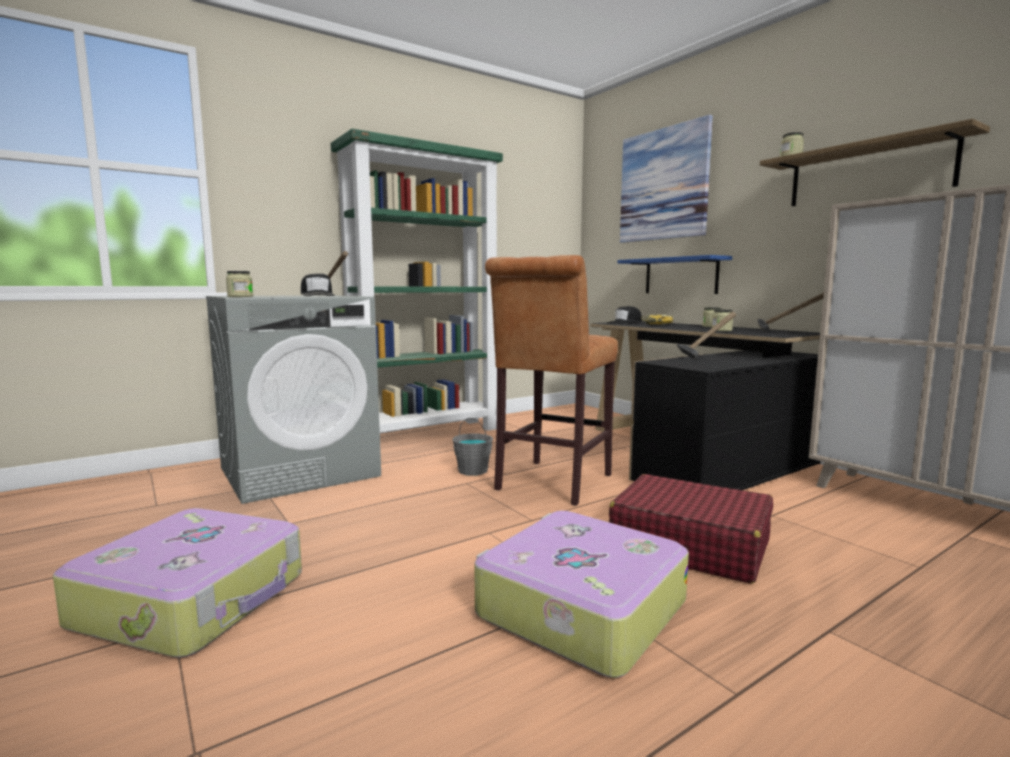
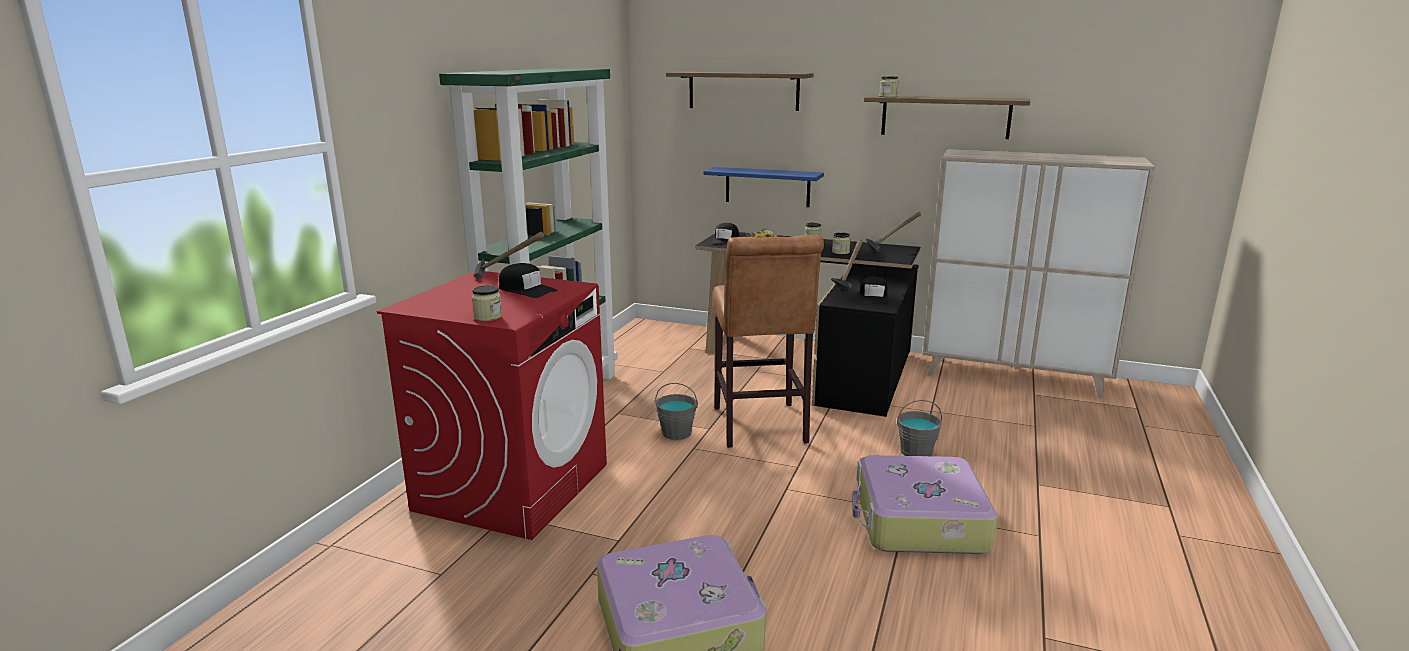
camera: 35 degrees left, 10 degrees up
grey washing machine [206,295,381,504] -> red washing machine [377,271,607,540]
red suitcase [609,474,773,584] -> grey bucket [897,400,942,456]
picture [620,115,713,243] -> shelf [666,72,814,111]
none -> black cap [859,276,888,305]

